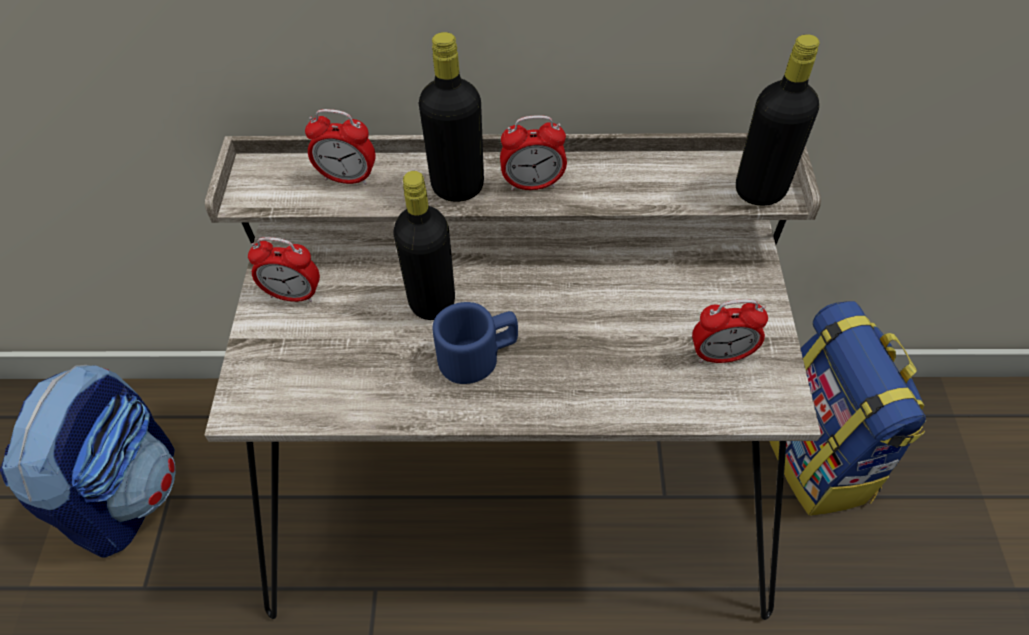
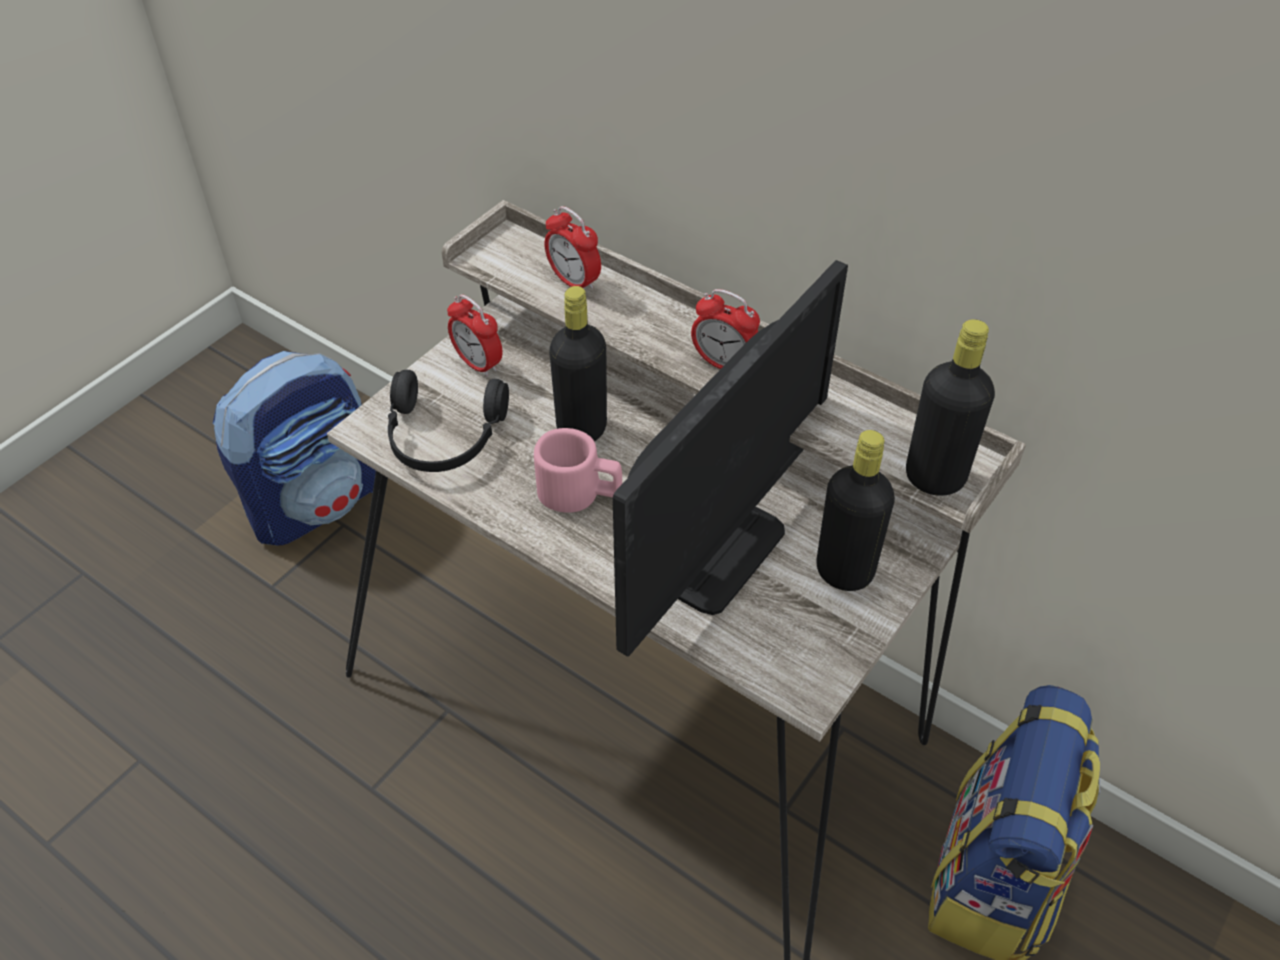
camera: 35 degrees right, 5 degrees down
black bottle [419,32,484,202] -> black bottle moved to [816,430,895,591]
blue mug [433,302,518,384] -> pink mug [534,428,622,513]
alarm clock [692,299,768,363] -> none
none -> black headphones [388,369,509,472]
none -> monitor [613,260,848,657]

